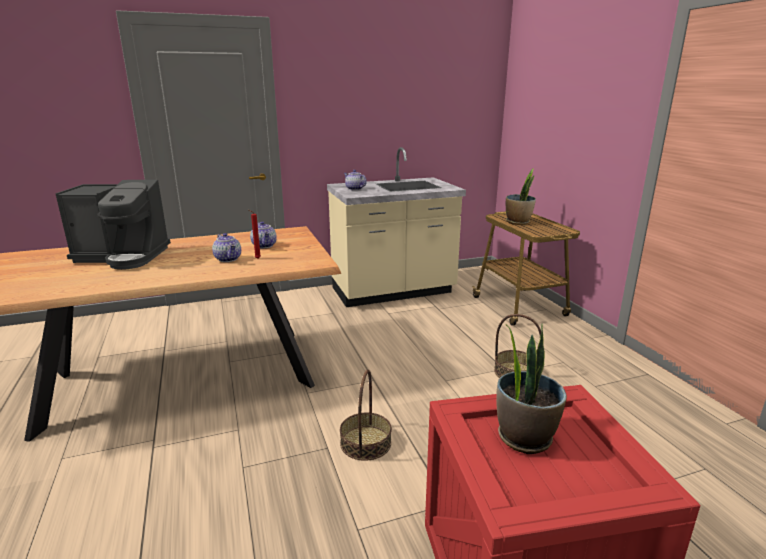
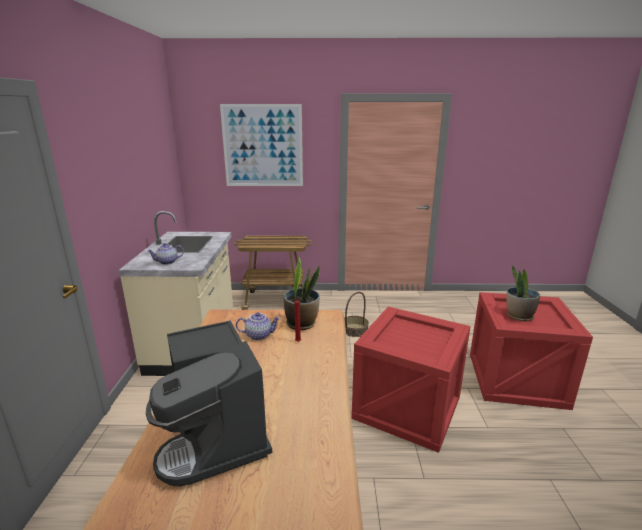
camera: 70 degrees left, 0 degrees up
coffee machine [55,180,171,270] -> coffee machine turned 135 degrees clockwise [146,321,272,487]
teapot [212,233,241,262] -> none
basket [340,370,392,461] -> crate [352,307,471,453]
potted plant [506,168,536,225] -> potted plant moved to [284,257,320,330]
none -> picture [220,104,303,186]

